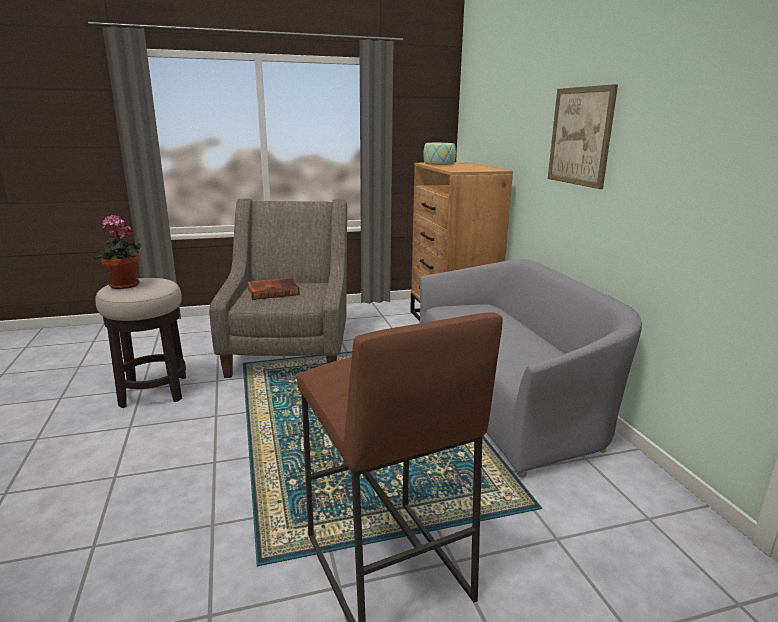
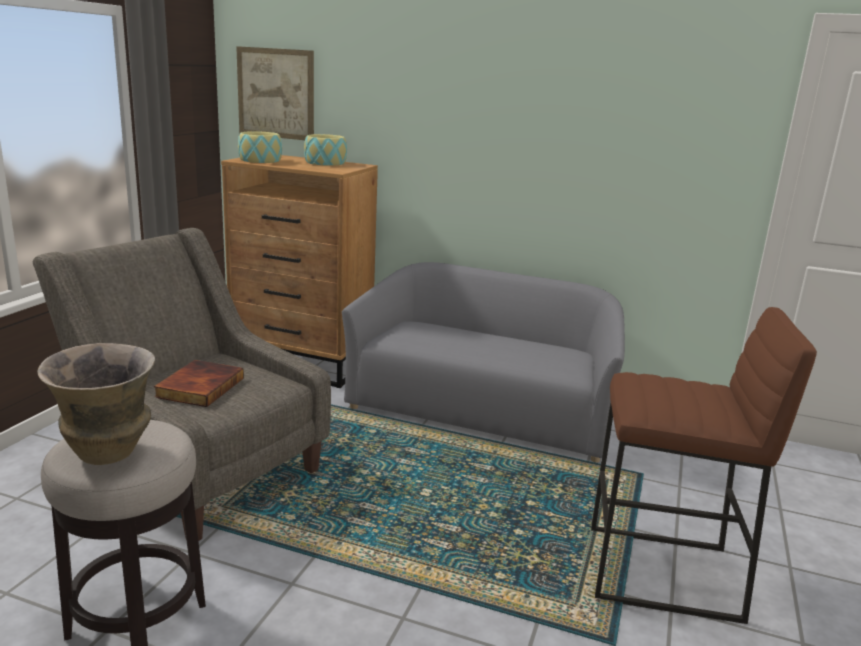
camera: 55 degrees left, 0 degrees up
potted plant [94,215,142,289] -> vase [37,343,155,465]
picture [548,84,618,189] -> picture moved to [236,46,314,140]
none -> bowl [304,134,347,166]

